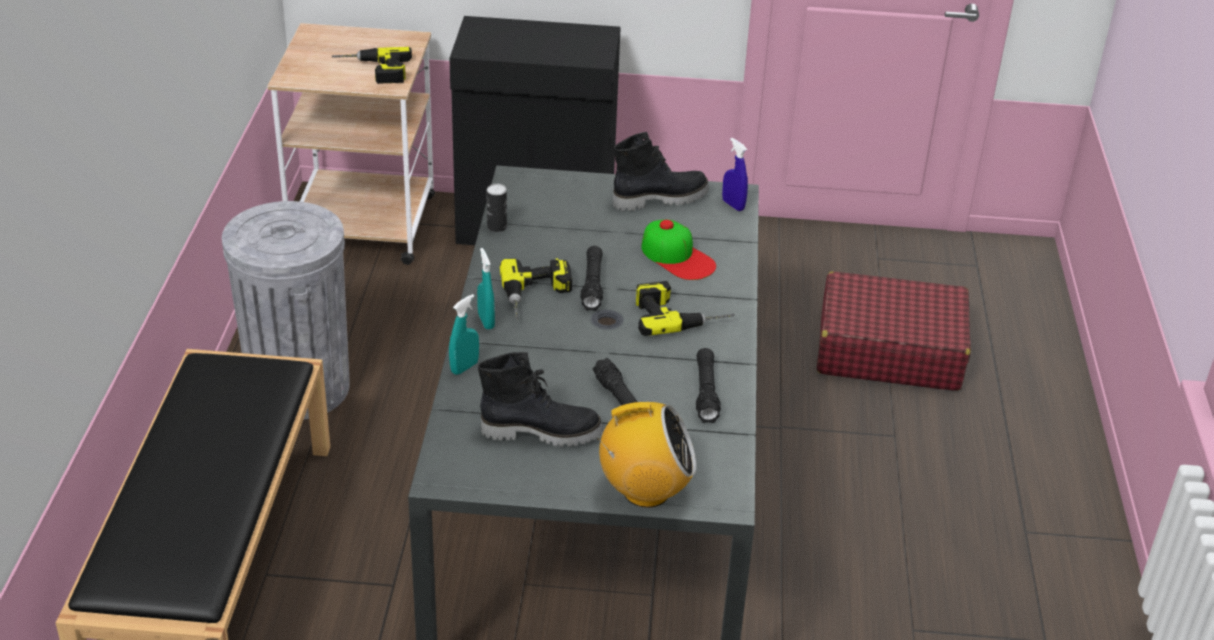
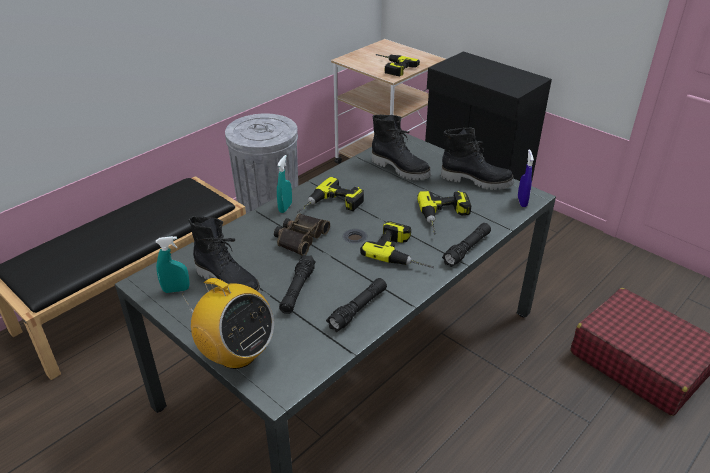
camera: 40 degrees right, 0 degrees up
turquoise spray bottle [449,294,479,375] -> turquoise spray bottle moved to [156,236,189,293]
can [487,184,507,232] -> none
black flashlight [580,246,603,311] -> black flashlight moved to [442,223,491,267]
cap [641,220,716,280] -> power drill [417,191,471,234]
none -> binoculars [274,213,330,256]
none -> black boot [372,115,431,180]

